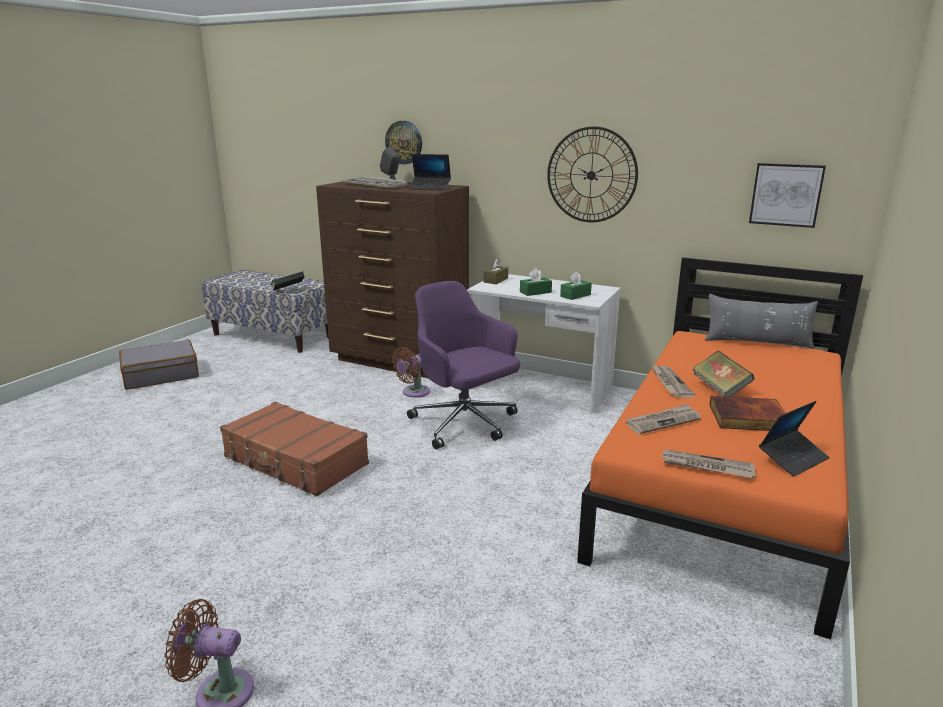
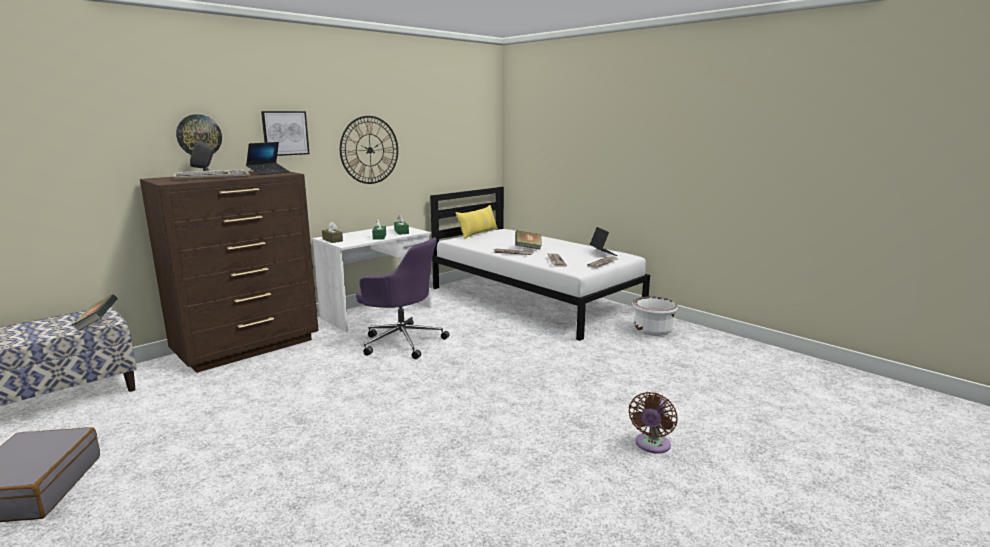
camera: 70 degrees left, 5 degrees down
brown suitcase [220,402,369,496] -> none
brown fan [392,347,430,398] -> none
purple office chair [407,281,520,449] -> purple office chair turned 135 degrees counterclockwise [356,237,450,359]
orange bed [577,257,863,639] -> white bed [430,187,650,341]
grey pillow [705,294,818,349] -> yellow pillow [455,205,498,239]
book [709,396,786,431] -> none
picture [749,163,826,228] -> picture moved to [261,111,309,156]
none -> white planter [632,296,678,336]

